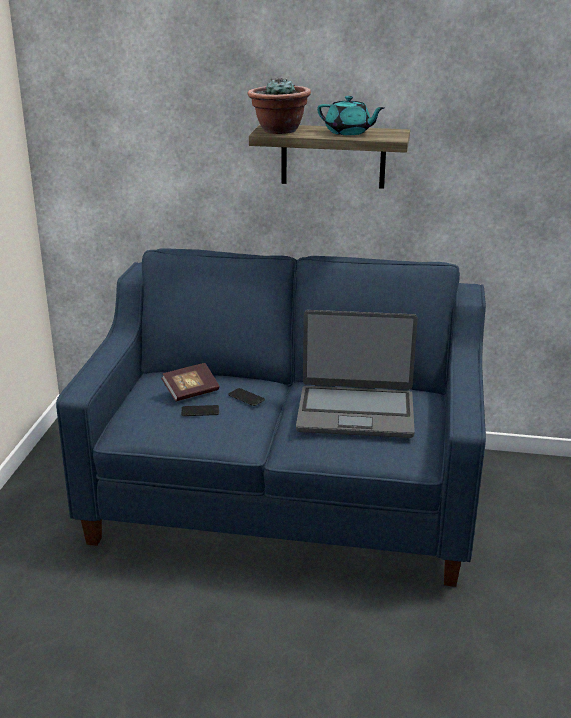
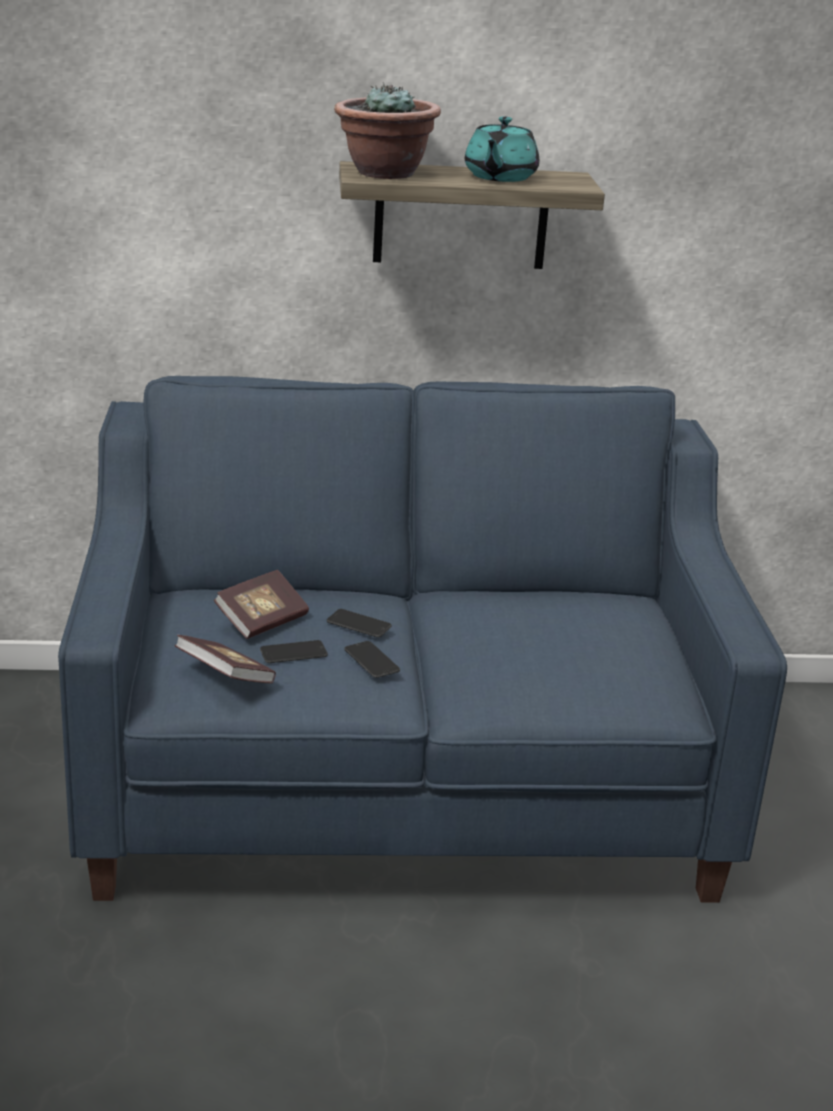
camera: 15 degrees left, 0 degrees up
laptop [296,310,418,438] -> none
turquoise teapot [317,96,384,135] -> turquoise teapot turned 90 degrees clockwise [465,116,539,182]
none -> book [175,635,276,684]
none -> phone [344,641,400,678]

